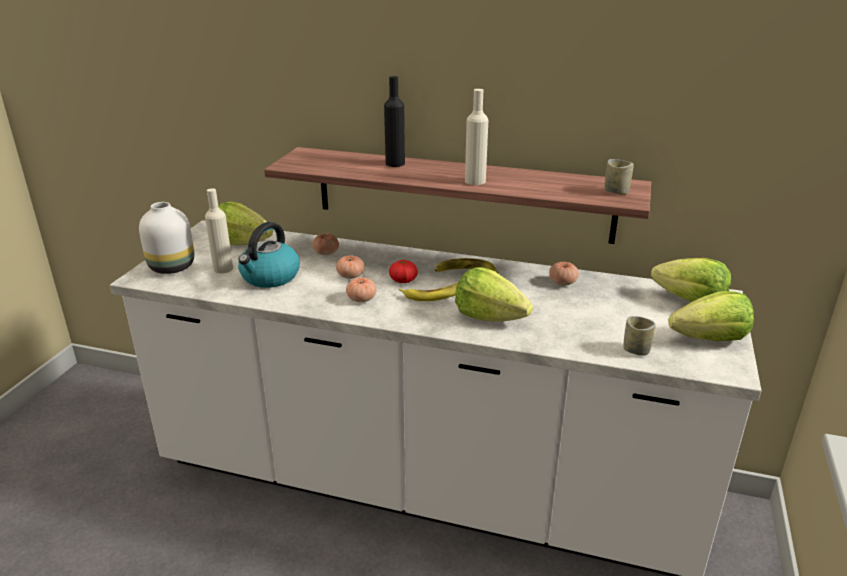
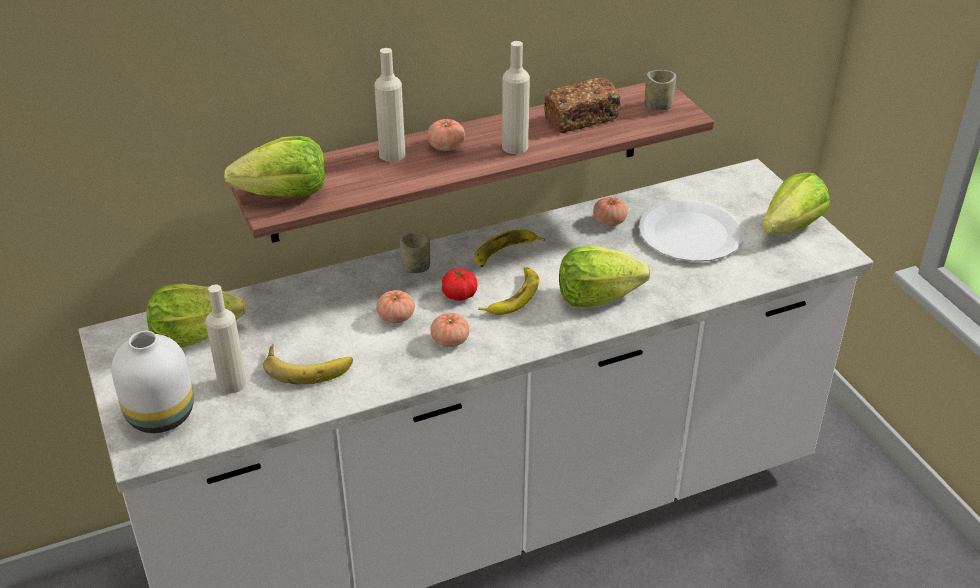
camera: 40 degrees left, 10 degrees up
kettle [238,222,300,288] -> banana [263,344,353,384]
tomato [312,234,339,255] -> tomato moved to [427,119,465,151]
black bottle [384,76,405,167] -> beige bottle [374,48,405,162]
cup [623,316,656,356] -> cup moved to [400,233,430,273]
lettuce [651,258,731,302] -> lettuce moved to [224,136,325,197]
none -> bread [544,77,621,133]
none -> white plate [639,200,744,262]

